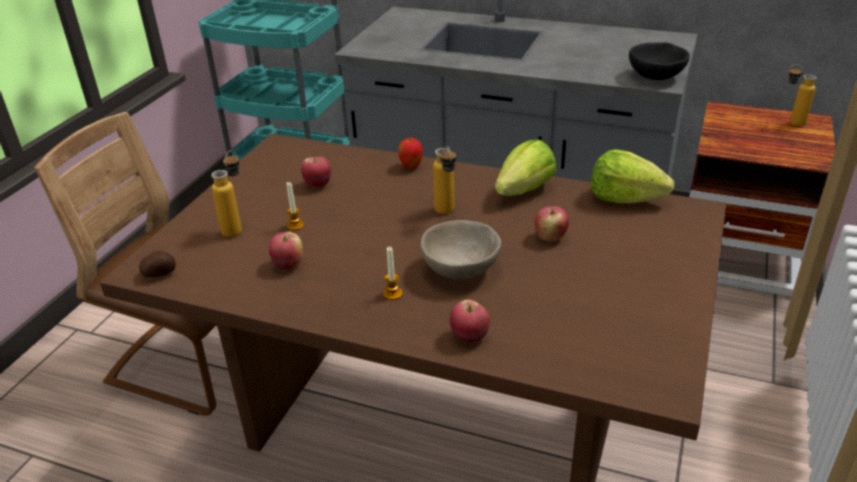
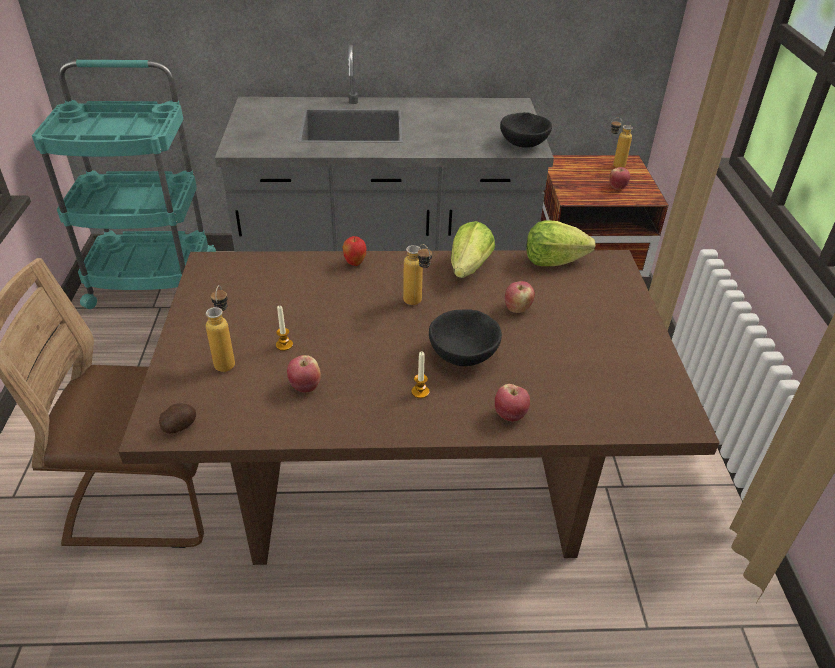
camera: 25 degrees left, 5 degrees up
apple [301,157,331,188] -> apple moved to [609,167,630,190]
beige bowl [420,220,501,279] -> black bowl [429,309,502,366]

